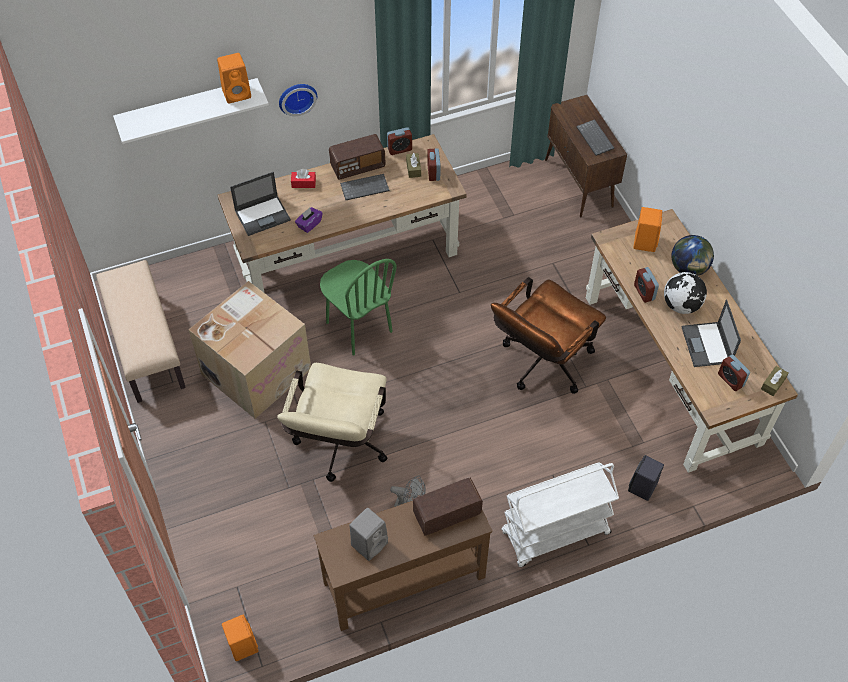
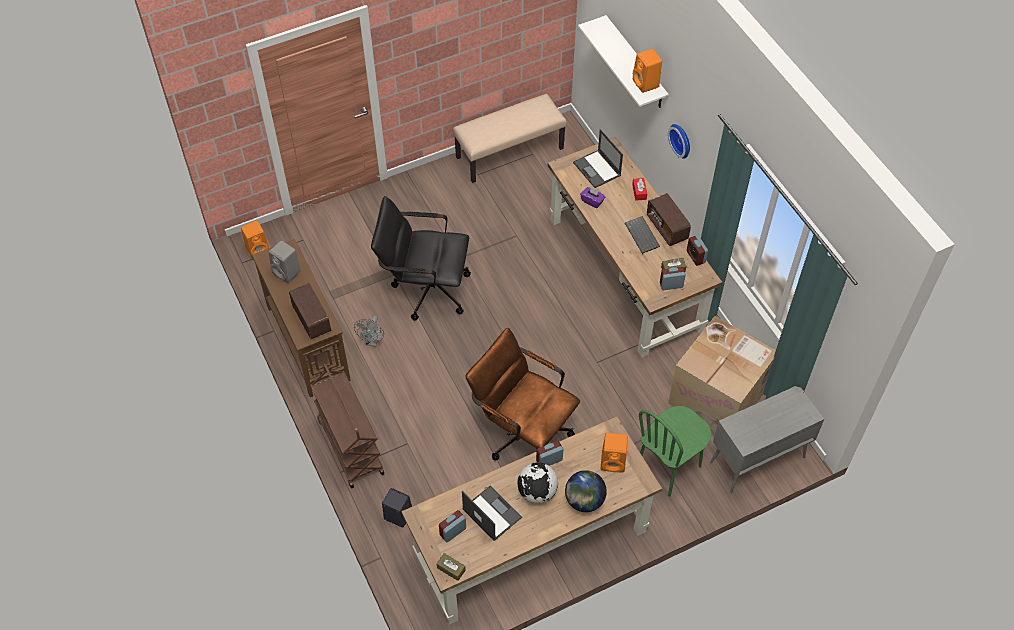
camera: 85 degrees right, 0 degrees up
cardboard box [188,281,311,419] -> cardboard box moved to [668,316,776,432]
beige office chair [277,363,387,482] -> black office chair [371,196,471,321]
green chair [320,259,397,356] -> green chair moved to [639,406,711,497]
white cart [501,462,619,567] -> brown cart [310,364,384,488]
brown cabinet [545,95,627,217] -> grey cabinet [710,386,824,493]
keyboard [576,119,614,156] -> none
laptop [682,300,741,367] -> laptop turned 60 degrees clockwise [462,485,522,541]

